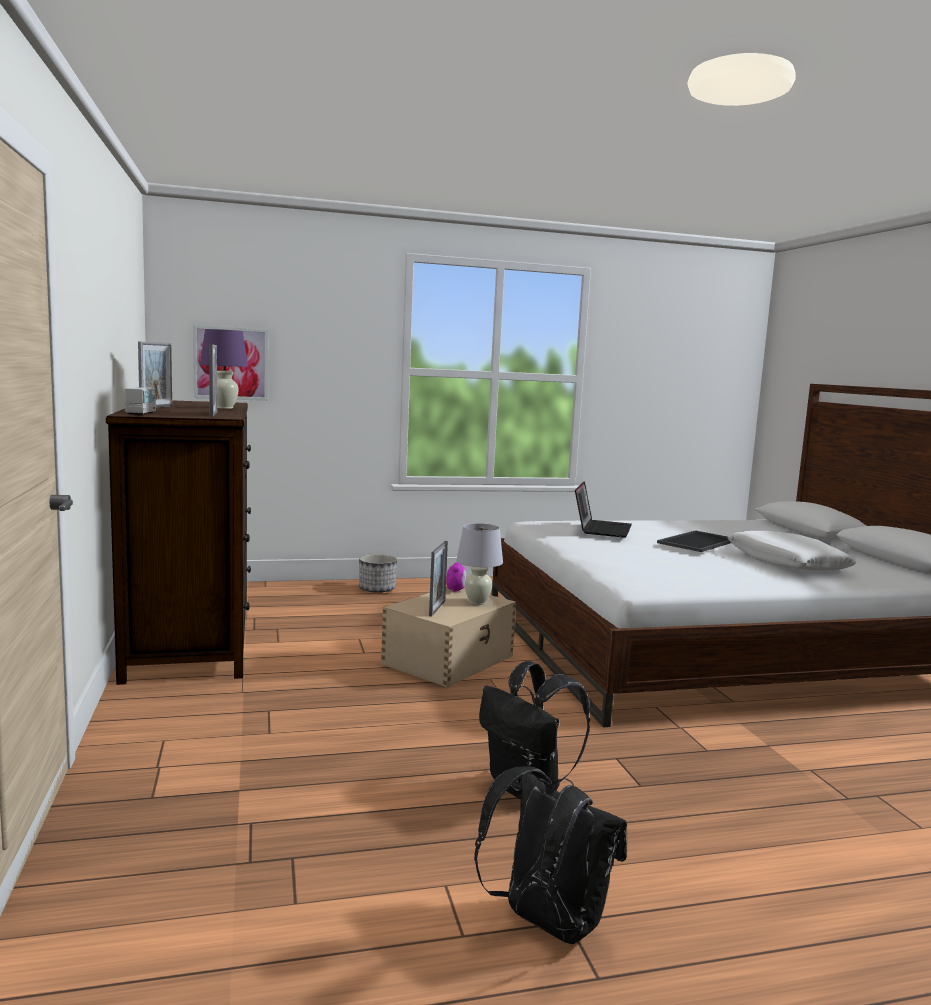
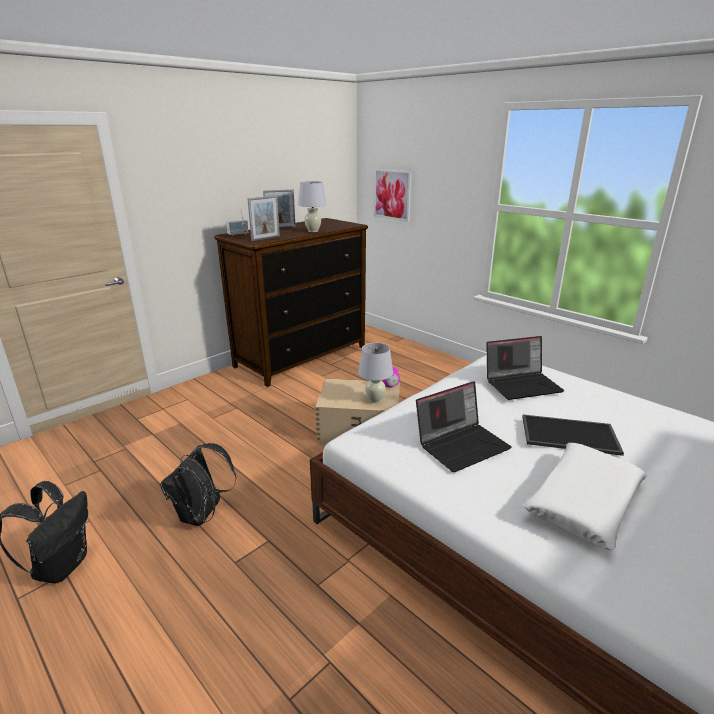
camera: 60 degrees right, 15 degrees up
purple table lamp [200,329,248,409] -> white table lamp [298,181,327,232]
planter [359,554,397,593] -> none
picture frame [429,541,448,616] -> none
none -> laptop [416,381,512,472]

